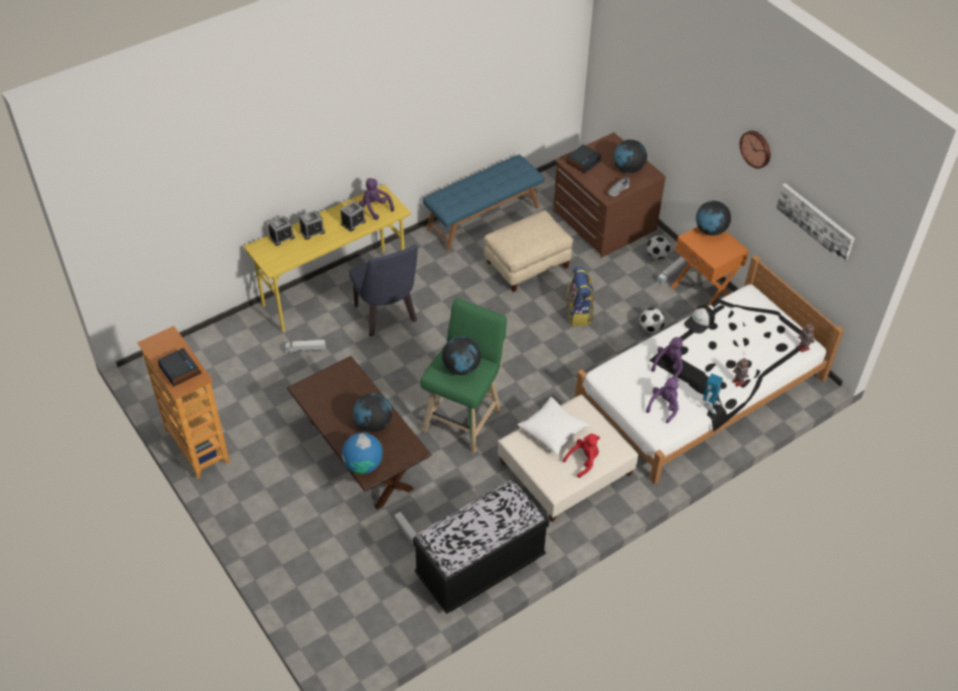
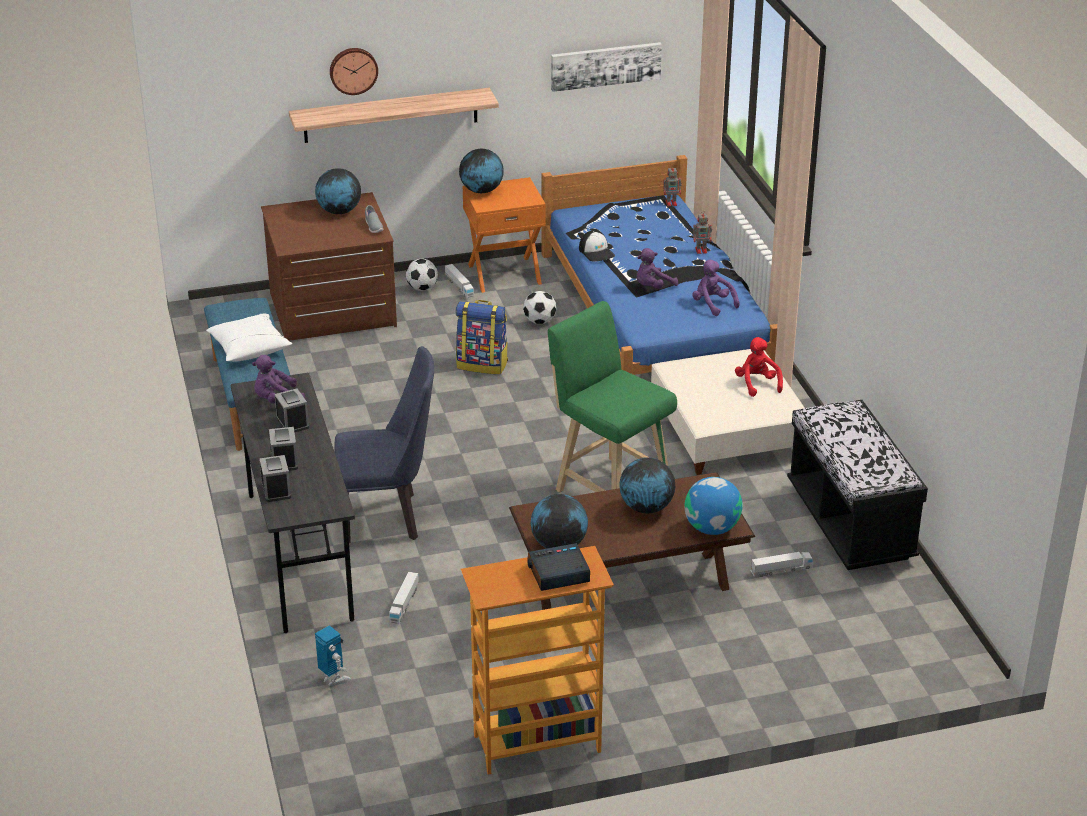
camera: 70 degrees left, 15 degrees down
yellow desk [244,185,411,332] -> grey desk [231,373,355,633]
globe [442,336,481,375] -> globe moved to [531,494,588,549]
beige ottoman [484,211,573,292] -> none
white pillow [517,397,590,455] -> white pillow moved to [206,313,292,362]
alarm clock [566,145,601,173] -> none
white bed [575,255,844,484] -> blue bed [541,155,777,375]
purple plush toy [651,337,683,379] -> purple plush toy turned 90 degrees counterclockwise [637,248,678,289]
toy robot [703,373,723,414] -> toy robot moved to [315,625,351,686]
wall clock [740,131,770,169] -> wall clock moved to [330,48,378,95]
none -> shelf [289,88,499,143]

